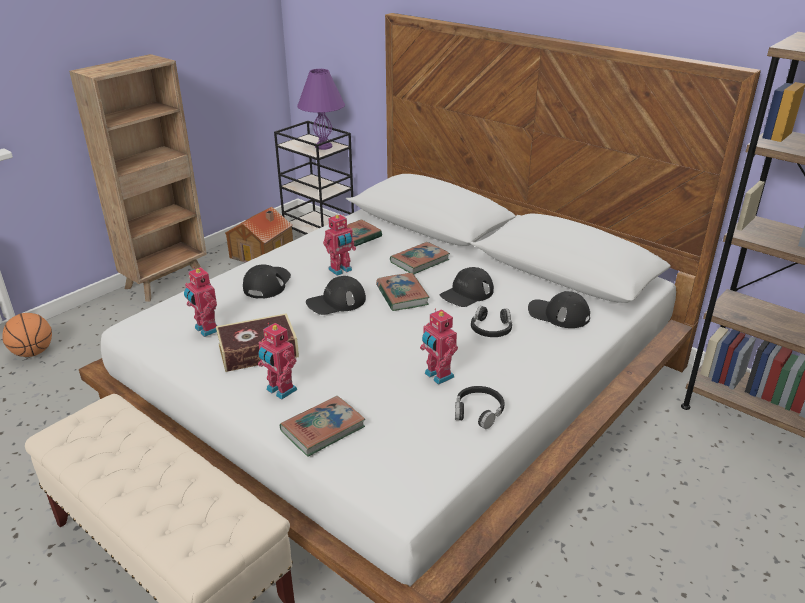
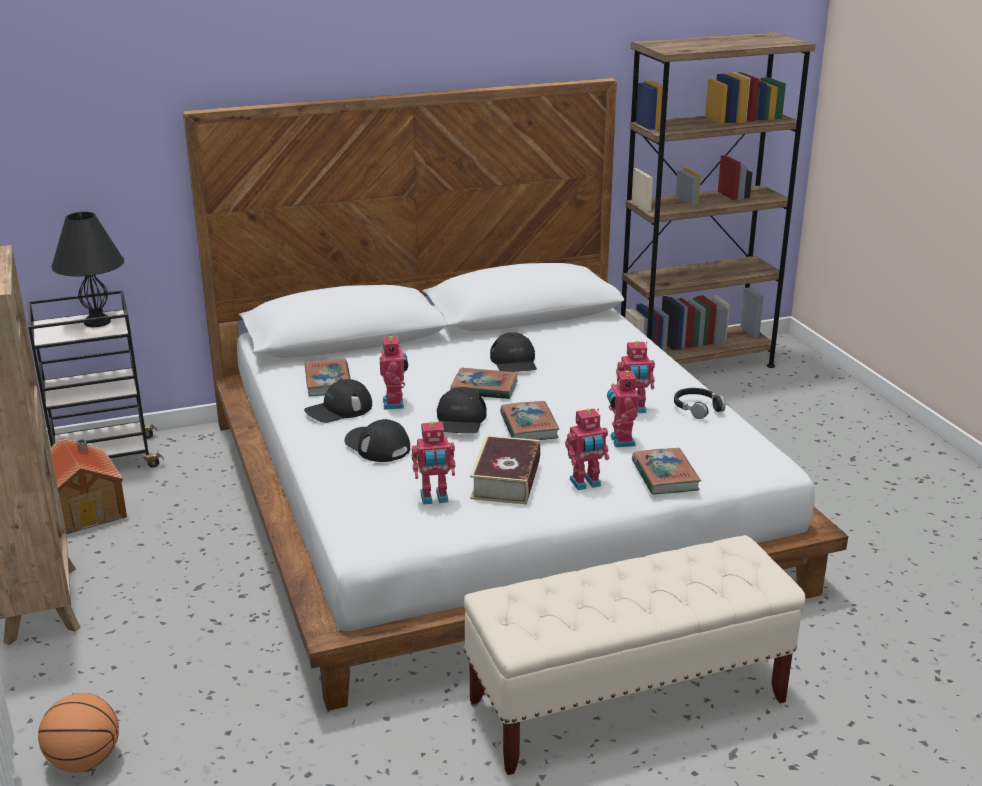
camera: 60 degrees left, 5 degrees down
purple table lamp [297,69,345,150] -> black table lamp [51,212,124,327]
book [390,242,450,274] -> book moved to [500,401,559,440]
black headphones [471,306,512,337] -> none
black cap [528,291,590,328] -> black cap moved to [304,379,372,423]
none -> toy robot [607,368,639,447]

